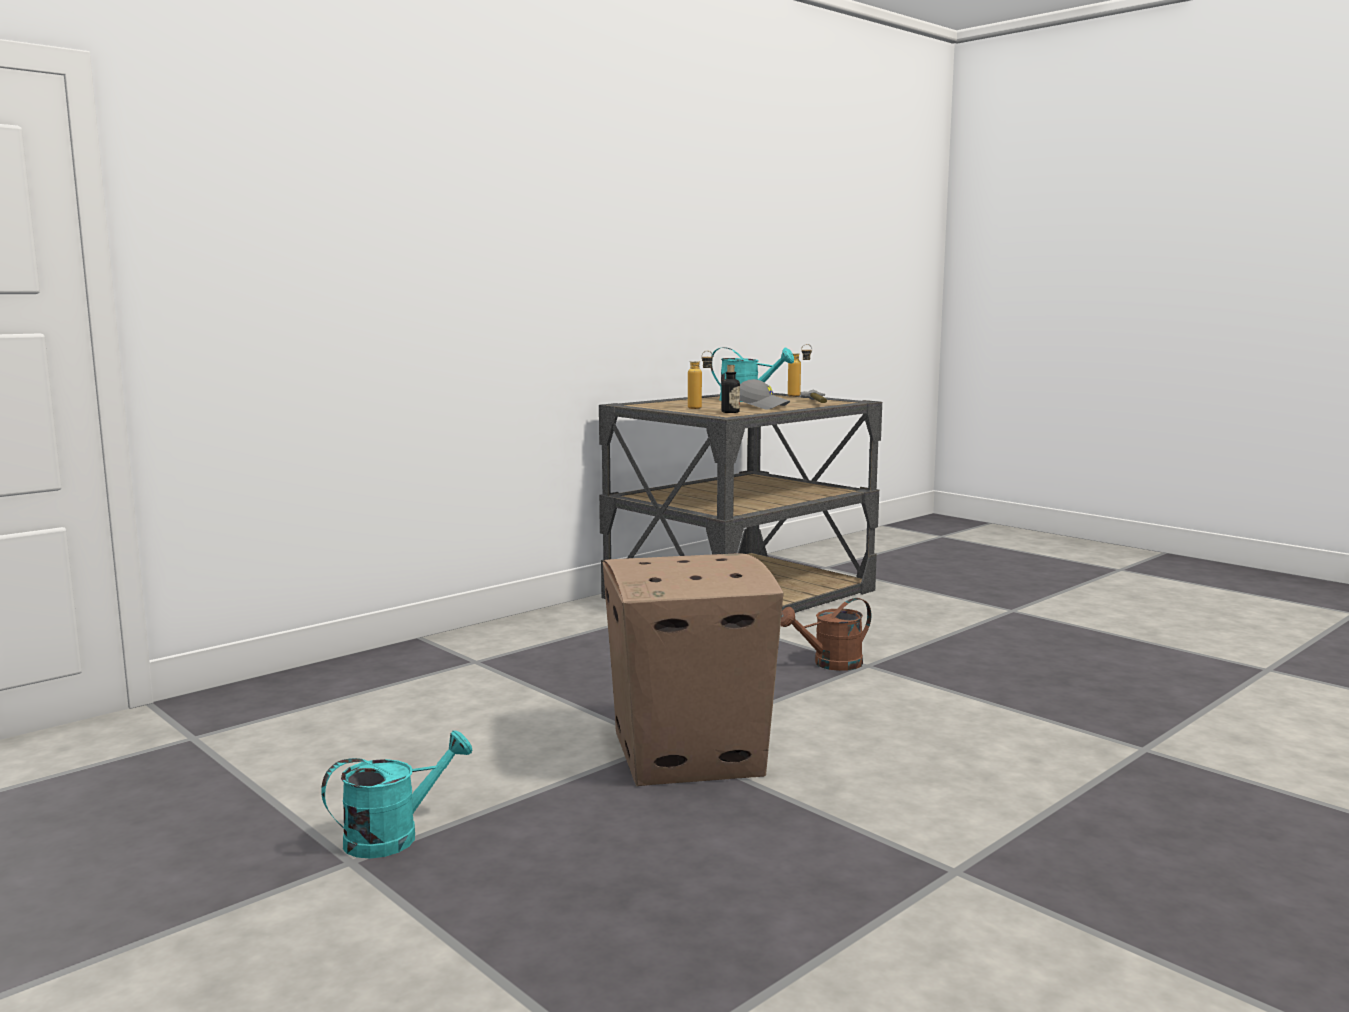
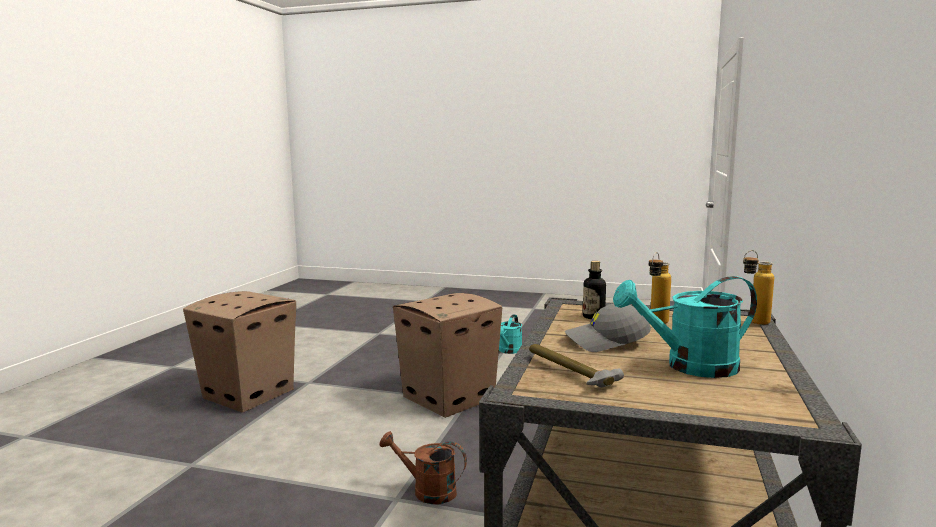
camera: 150 degrees right, 0 degrees up
brown watering can [781,598,871,671] -> brown watering can turned 105 degrees counterclockwise [379,431,467,504]
bottle [788,344,812,396] -> bottle moved to [743,250,774,325]
none -> cardboard box [183,291,296,412]

